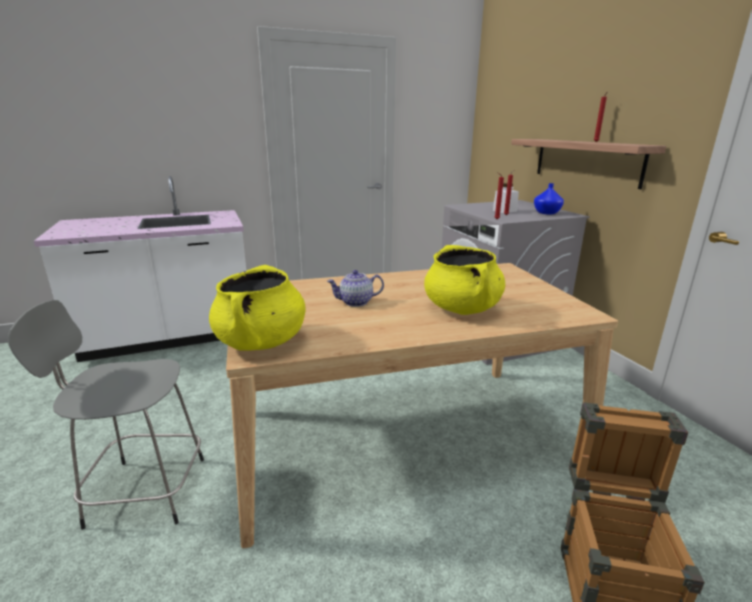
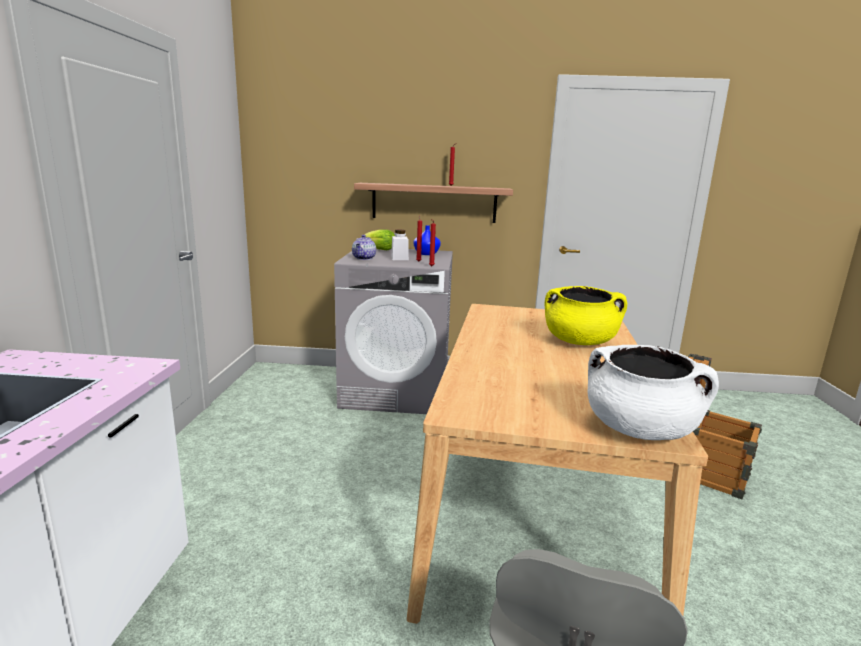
camera: 65 degrees left, 5 degrees down
yellow cooking pot [209,265,306,351] -> white cooking pot [587,345,719,440]
teapot [327,270,384,307] -> teapot moved to [352,235,376,260]
none -> lettuce [361,229,395,250]

